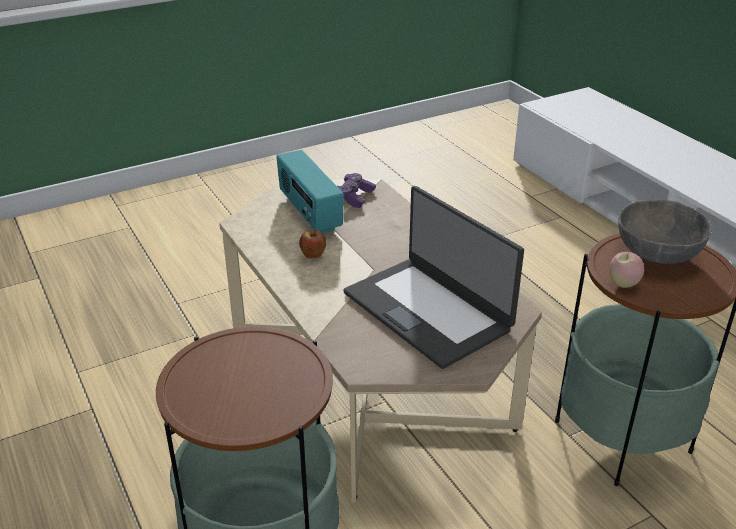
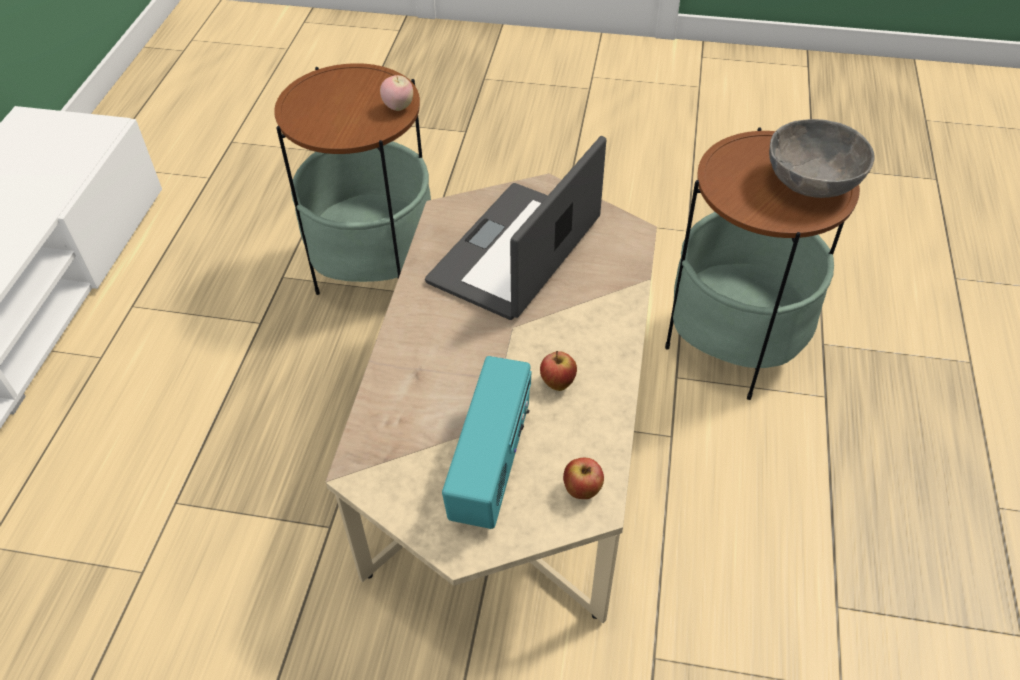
camera: 140 degrees left, 15 degrees up
purple game controller [337,173,376,208] -> none
laptop [343,186,524,369] -> laptop turned 150 degrees counterclockwise [425,136,606,320]
grey bowl [618,200,712,264] -> grey bowl moved to [769,119,875,198]
none -> apple [563,458,604,499]

